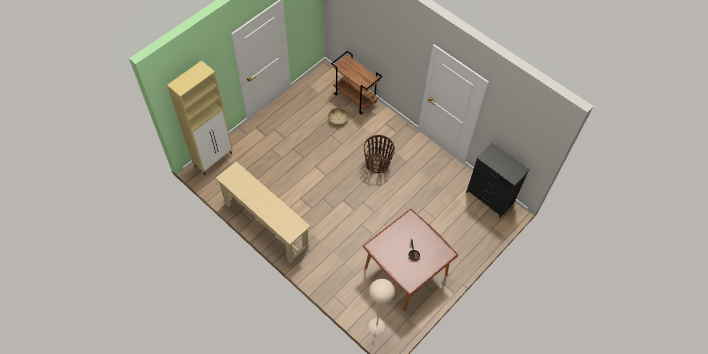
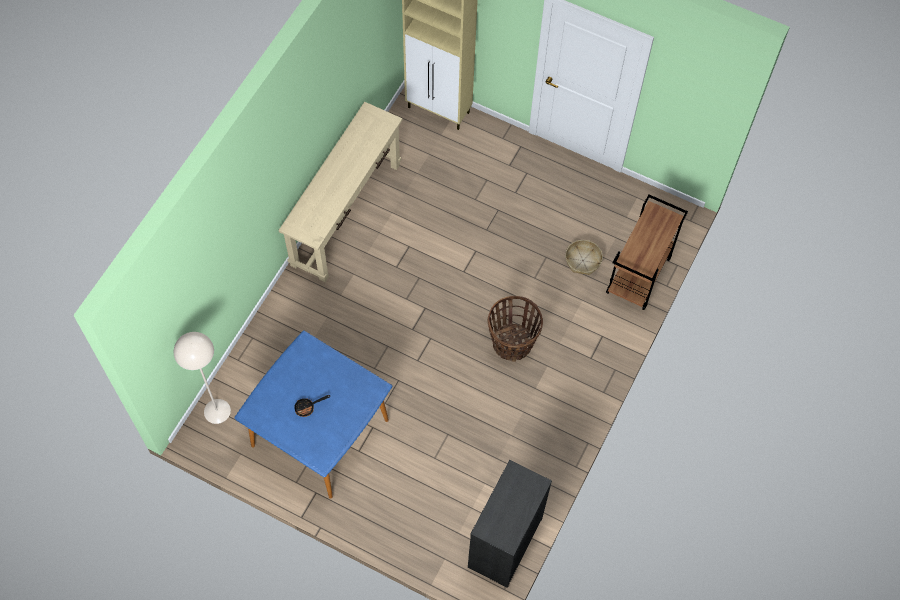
camera: 75 degrees right, 5 degrees up
brown dining table [363,209,458,311] -> blue dining table [234,330,393,499]

